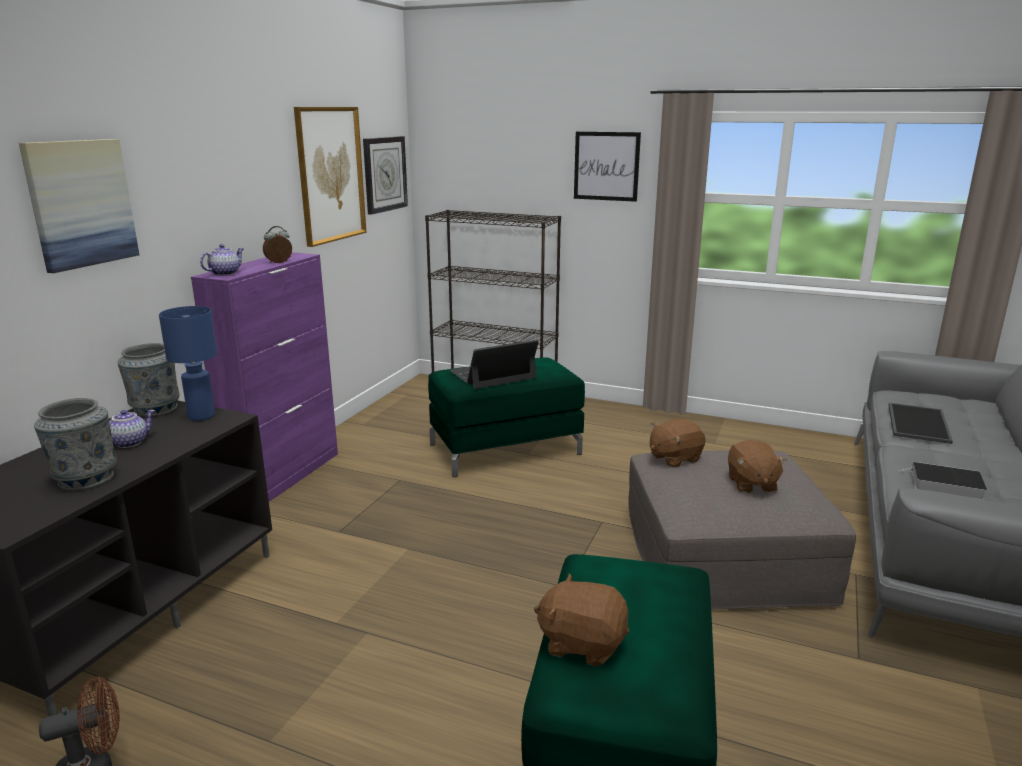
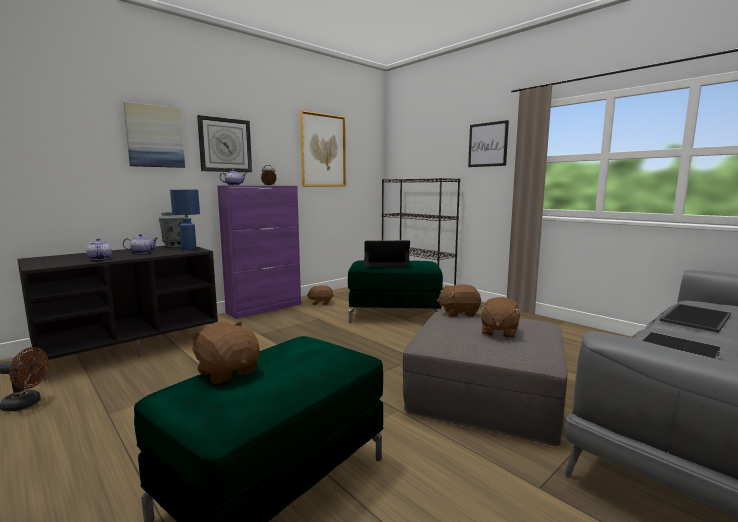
camera: 25 degrees right, 10 degrees down
grey vase [34,398,117,491] -> teapot [87,238,112,260]
wall clock [363,136,408,215] -> wall clock moved to [197,115,252,173]
none -> brown plush toy [307,285,334,305]

